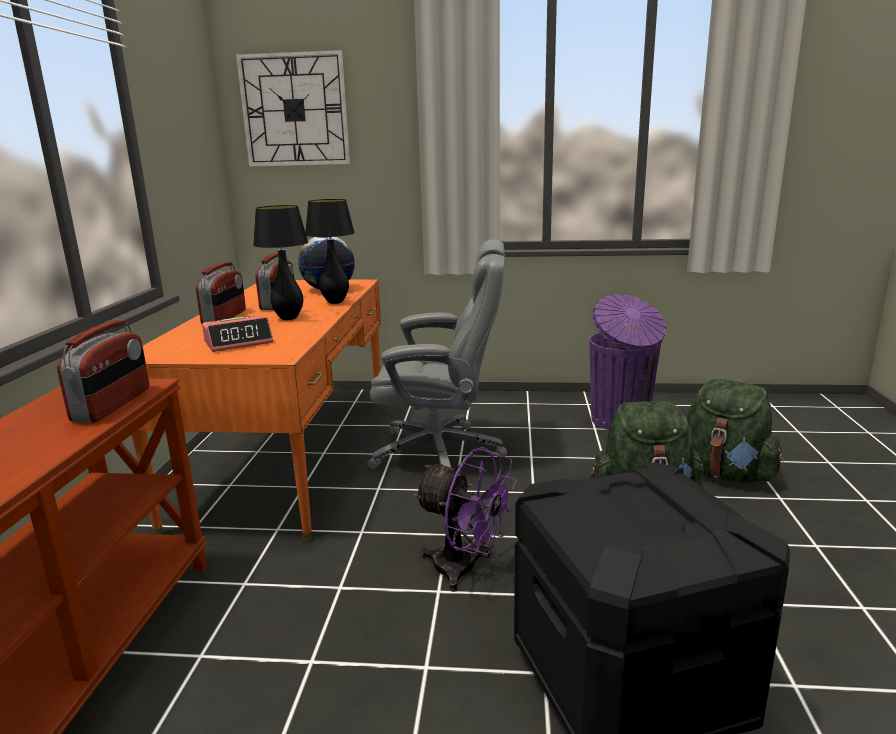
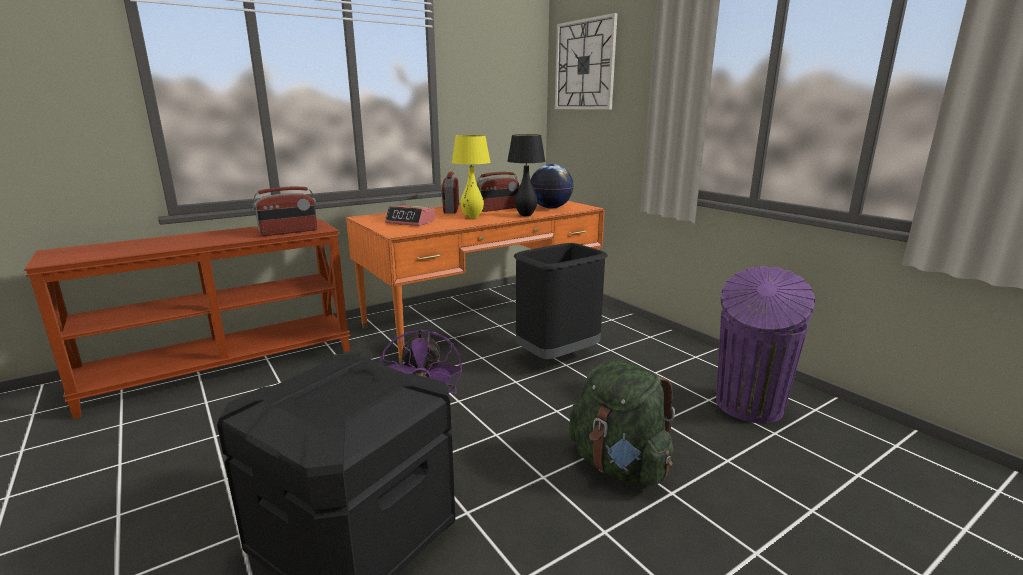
camera: 50 degrees right, 0 degrees up
radio [196,262,246,324] -> radio turned 120 degrees clockwise [441,172,459,214]
black table lamp [253,205,308,320] -> yellow table lamp [452,135,491,218]
grey office chair [367,239,507,469] -> black trash can [514,243,608,359]
green backpack [686,379,784,483] -> none

